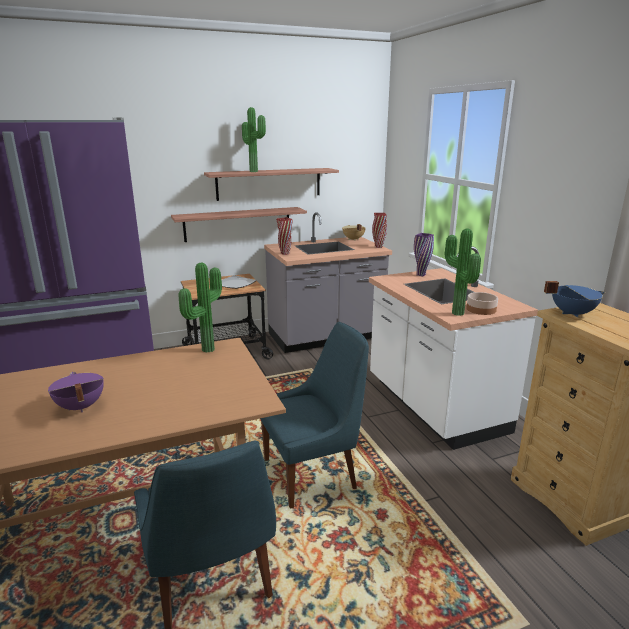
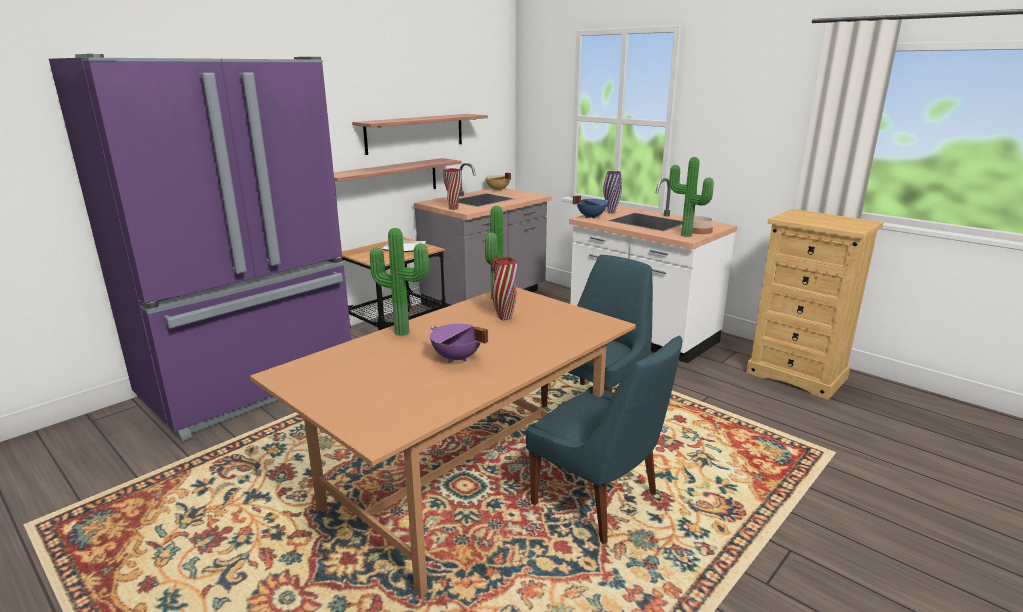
camera: 25 degrees left, 0 degrees up
potted plant [242,107,266,172] -> potted plant moved to [370,228,429,336]
red vase [372,213,387,248] -> red vase moved to [491,256,518,321]
blue cooking pot [544,281,605,318] -> blue cooking pot moved to [573,195,608,219]

